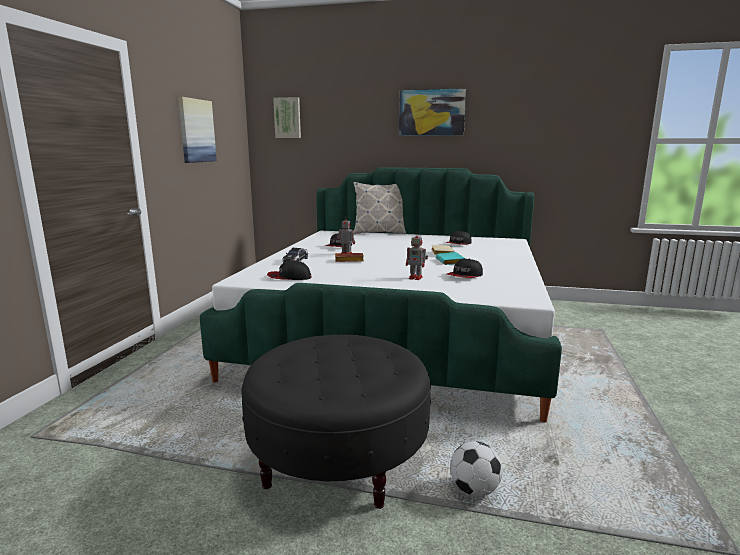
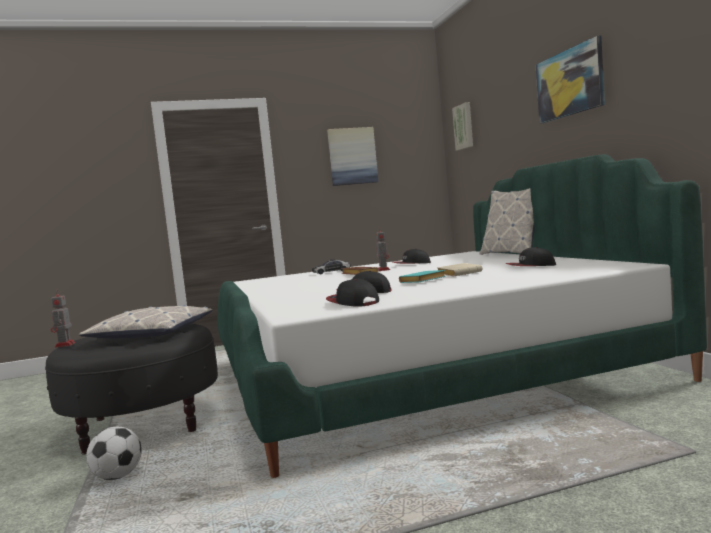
camera: 60 degrees right, 10 degrees down
cap [267,260,311,280] -> cap moved to [326,279,379,307]
toy robot [406,232,428,280] -> toy robot moved to [51,290,75,348]
none -> pillow [79,305,212,338]

